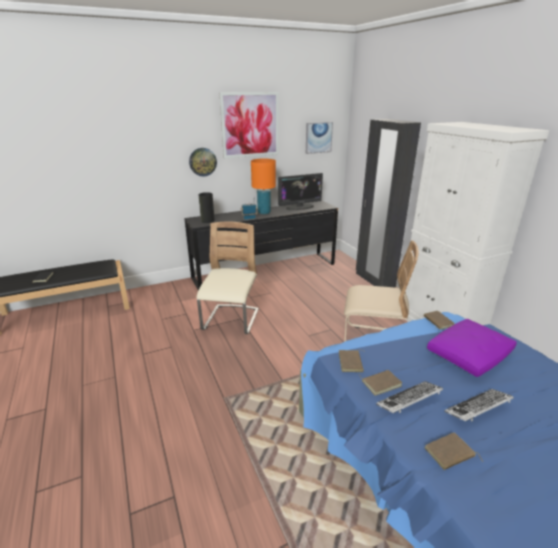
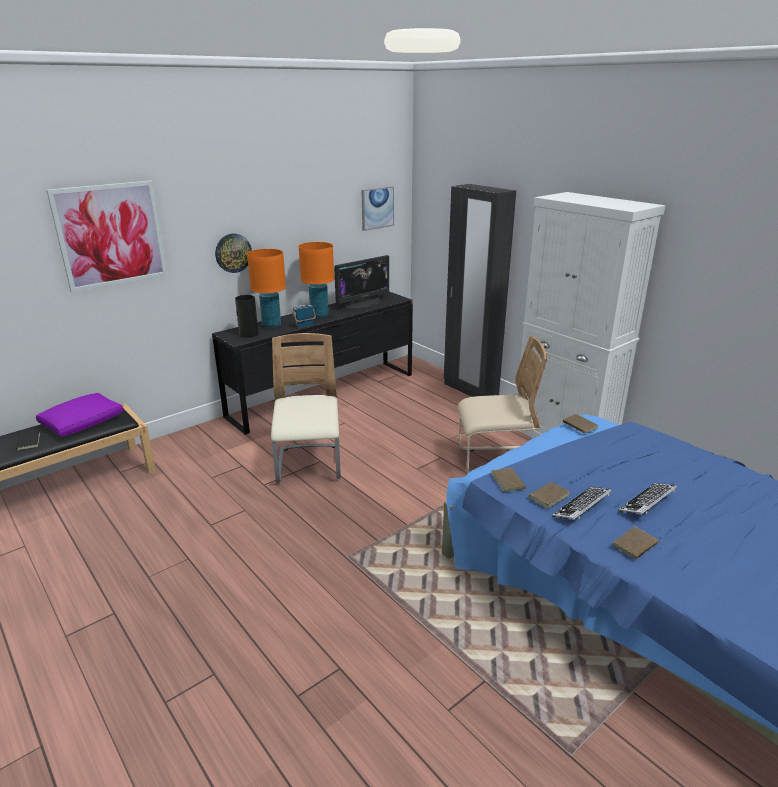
camera: 15 degrees left, 0 degrees up
picture [220,92,279,158] -> picture moved to [47,181,168,292]
purple pillow [427,319,517,377] -> purple pillow moved to [36,393,123,436]
none -> orange table lamp [247,249,286,328]

